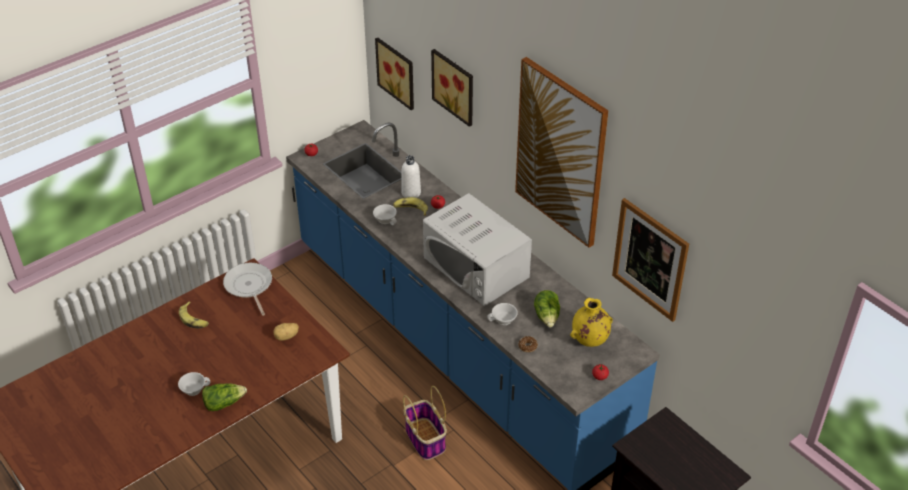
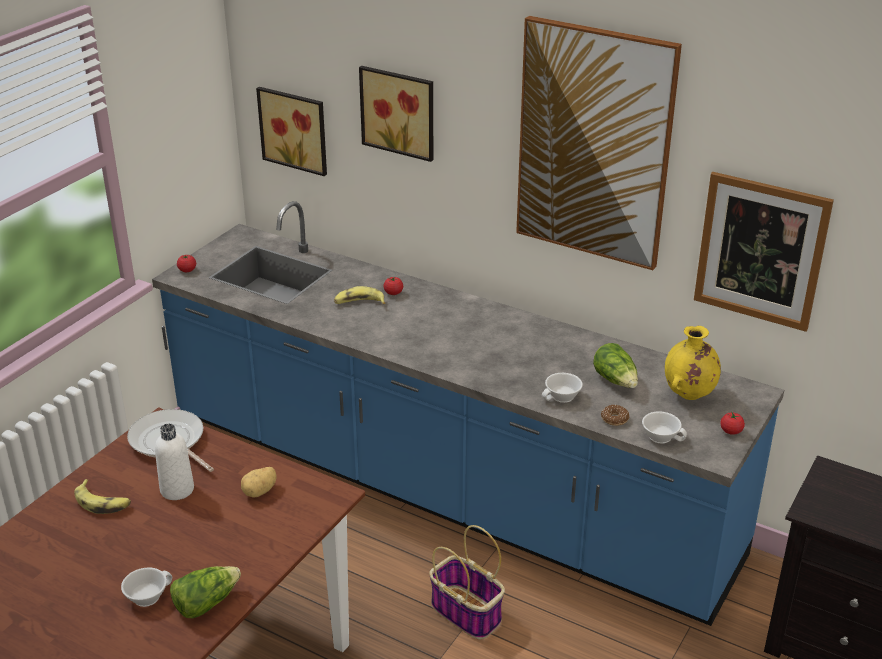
camera: 20 degrees left, 10 degrees down
white cup [373,204,397,225] -> white cup moved to [642,412,687,443]
white bottle [401,155,421,198] -> white bottle moved to [155,423,194,500]
white microwave [423,193,532,306] -> none

